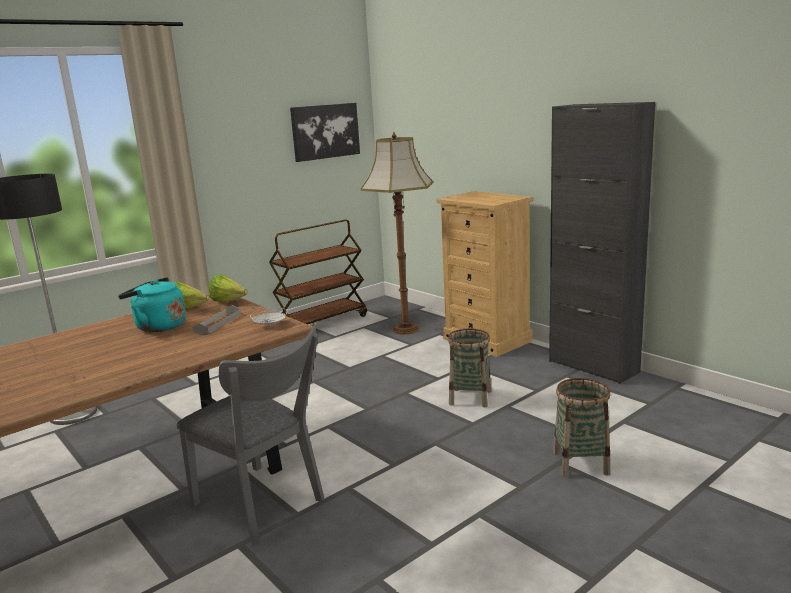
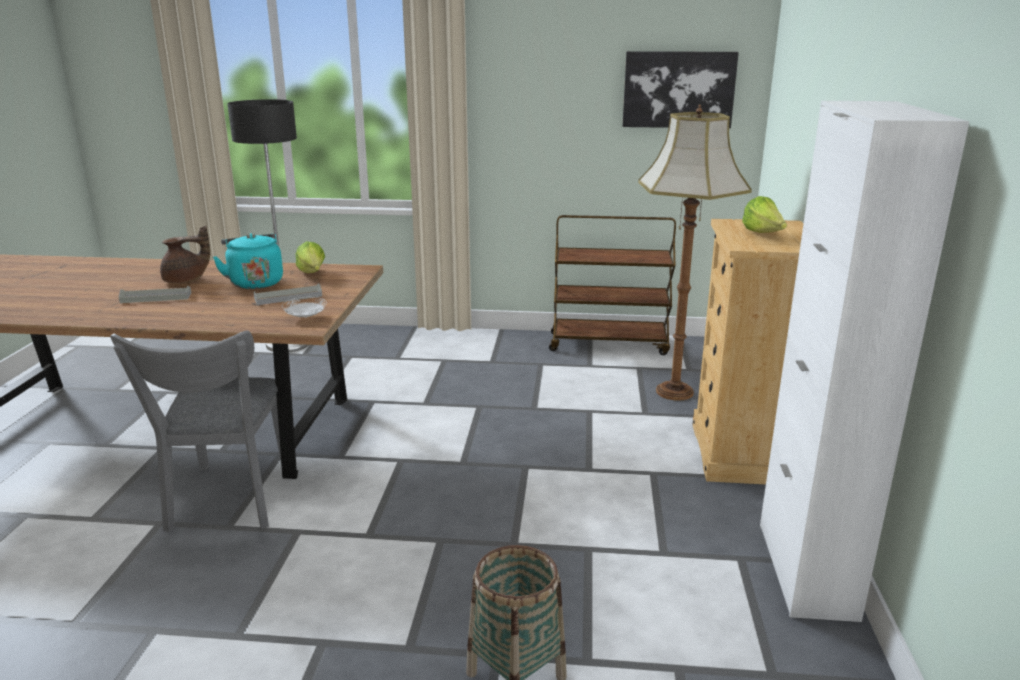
camera: 45 degrees right, 5 degrees up
lettuce [209,275,248,302] -> lettuce moved to [742,196,787,233]
basket [448,328,491,407] -> none
black cabinet [549,102,655,384] -> white cabinet [760,101,969,622]
none -> grey tray [119,286,191,303]
none -> brown teapot [160,226,210,284]

